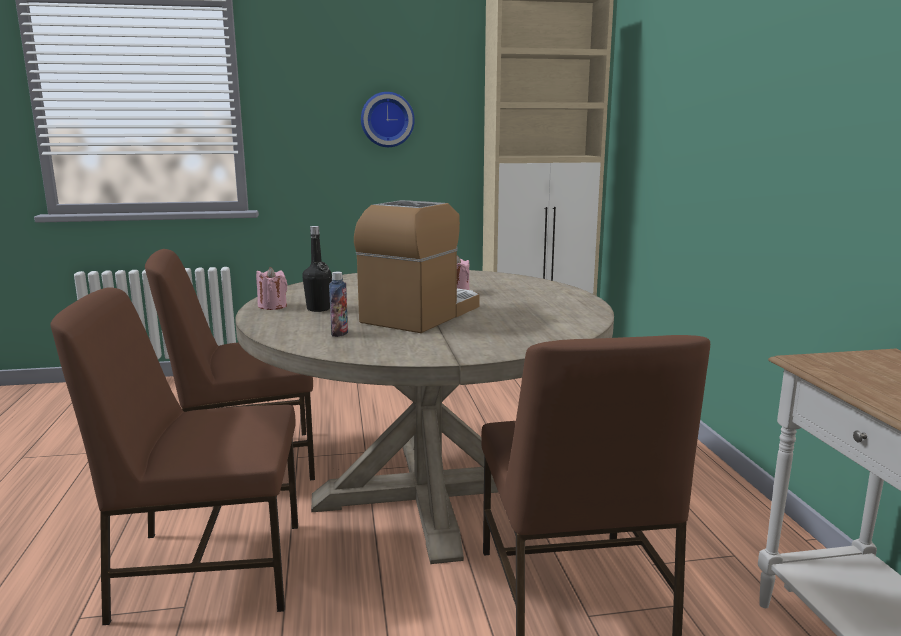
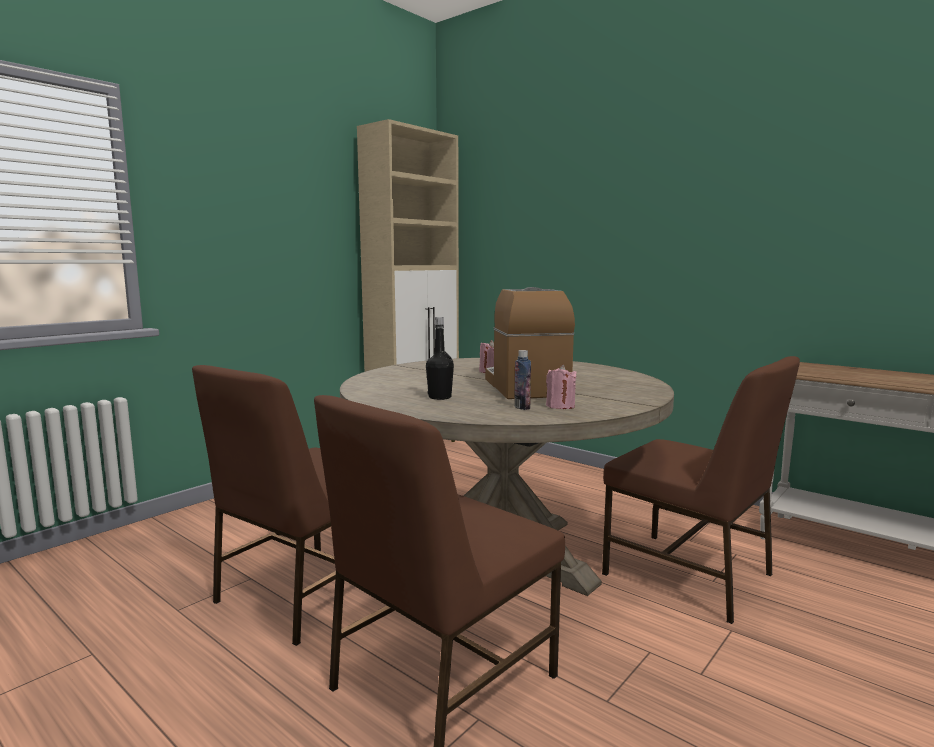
camera: 40 degrees left, 5 degrees down
pink candle [256,267,287,310] -> pink candle moved to [546,364,577,409]
wall clock [361,92,415,147] -> none

